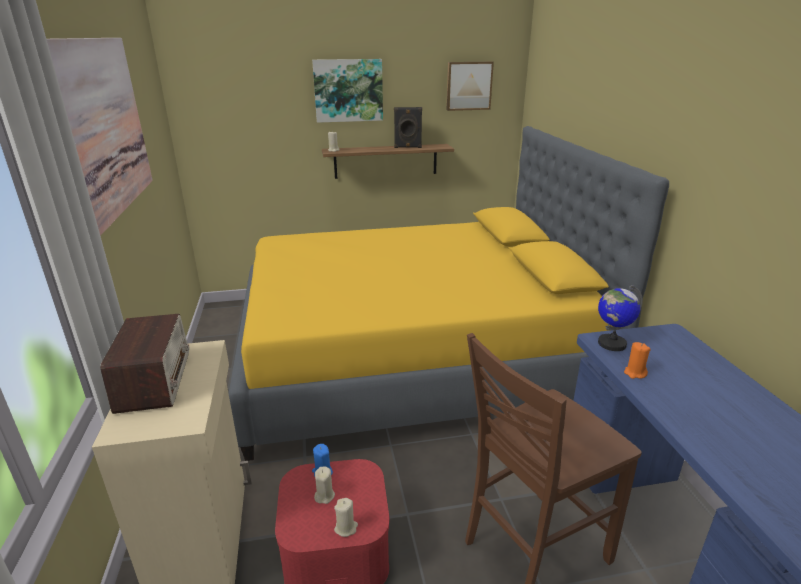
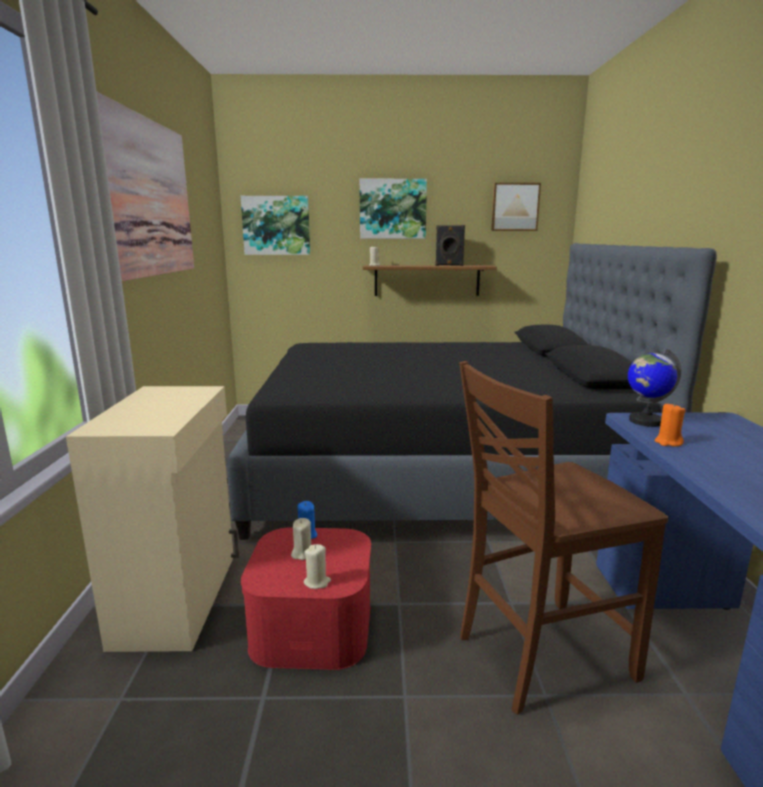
camera: 10 degrees right, 10 degrees down
radio [100,314,190,414] -> none
yellow bed [229,126,669,461] -> black bed [227,243,717,540]
none -> picture [241,196,310,255]

